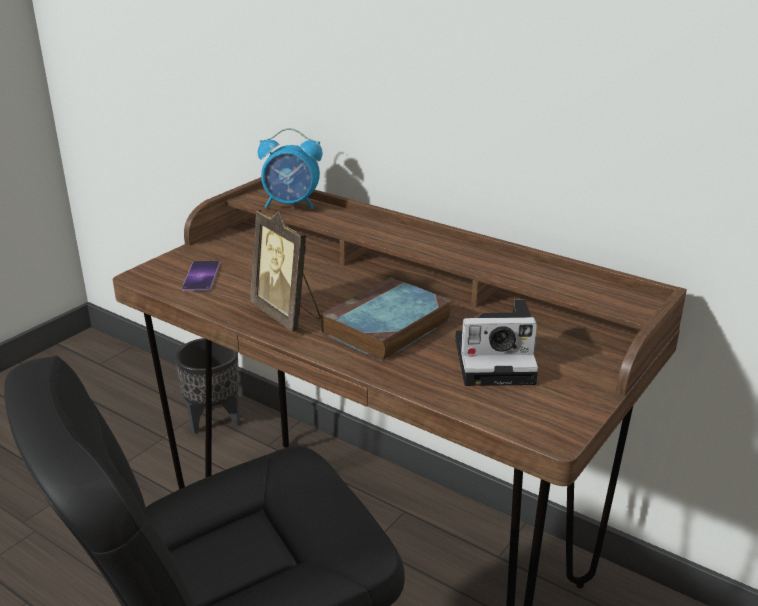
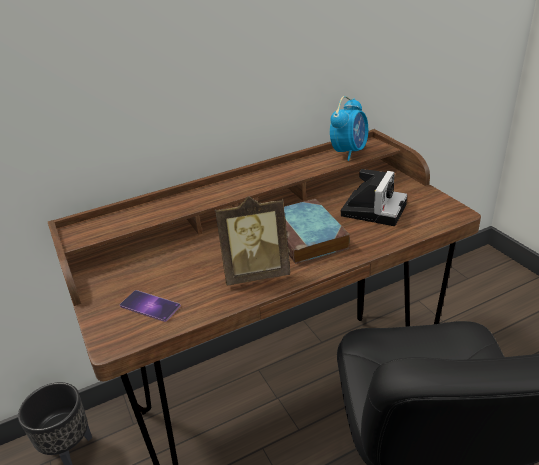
camera: 60 degrees left, 5 degrees up
alarm clock [258,128,323,209] -> alarm clock moved to [330,96,368,161]

